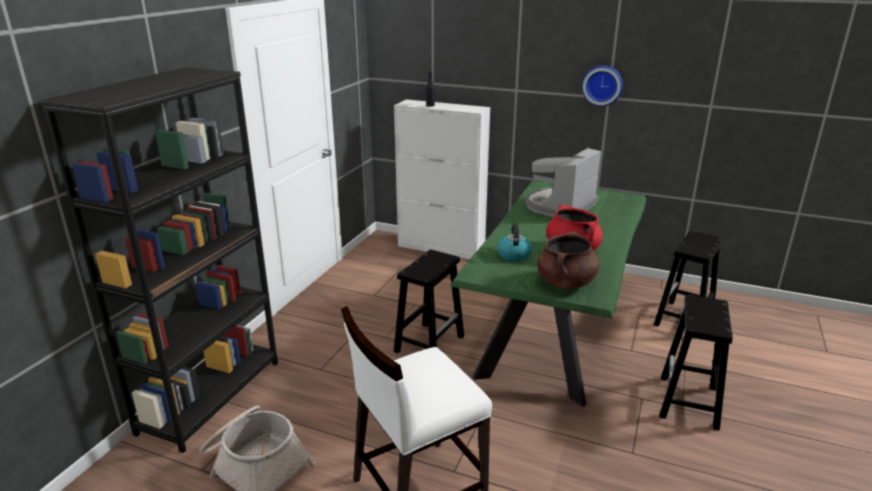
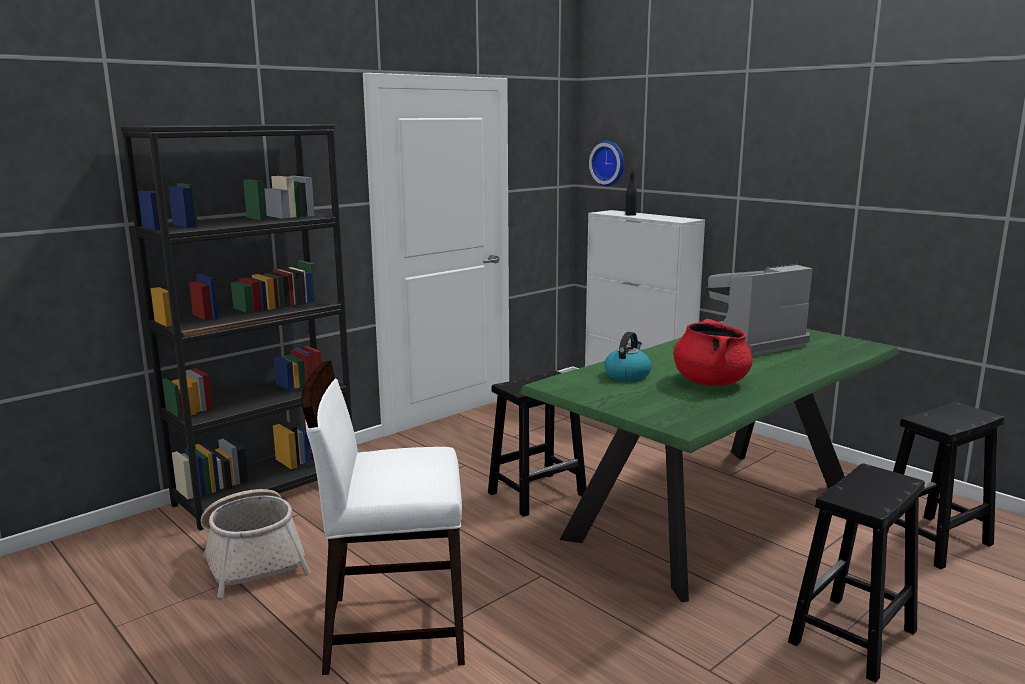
camera: 25 degrees right, 10 degrees down
brown cooking pot [537,232,599,289] -> none
wall clock [582,65,623,106] -> wall clock moved to [589,141,624,186]

